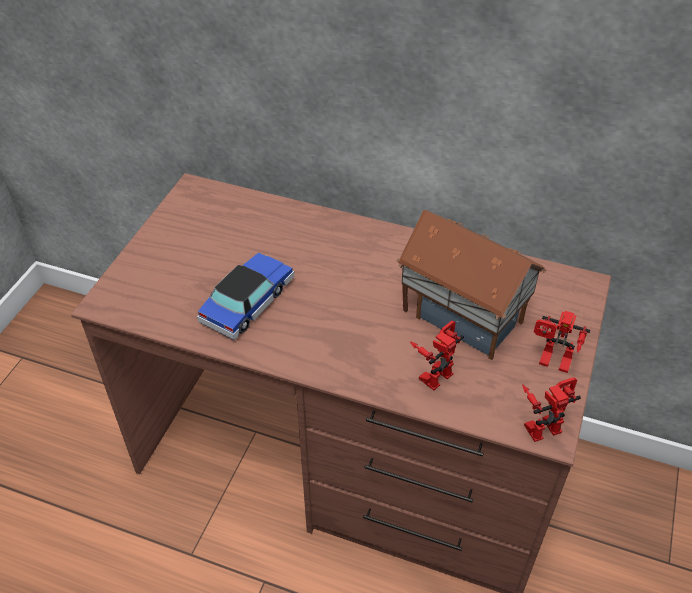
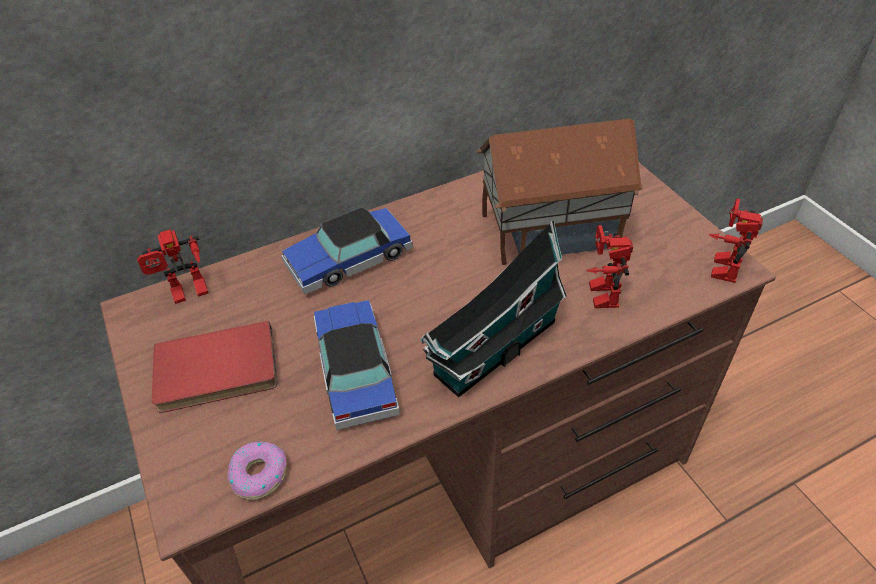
camera: 45 degrees left, 0 degrees up
toy robot [534,311,590,373] -> toy robot moved to [137,230,208,304]
none -> red book [152,321,278,413]
none -> donut [228,441,287,500]
none -> toy car [281,207,413,294]
none -> toy house [421,221,567,397]

